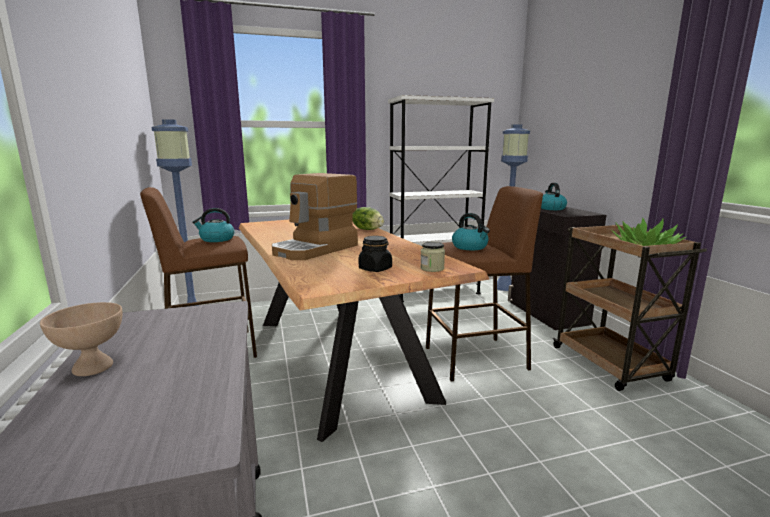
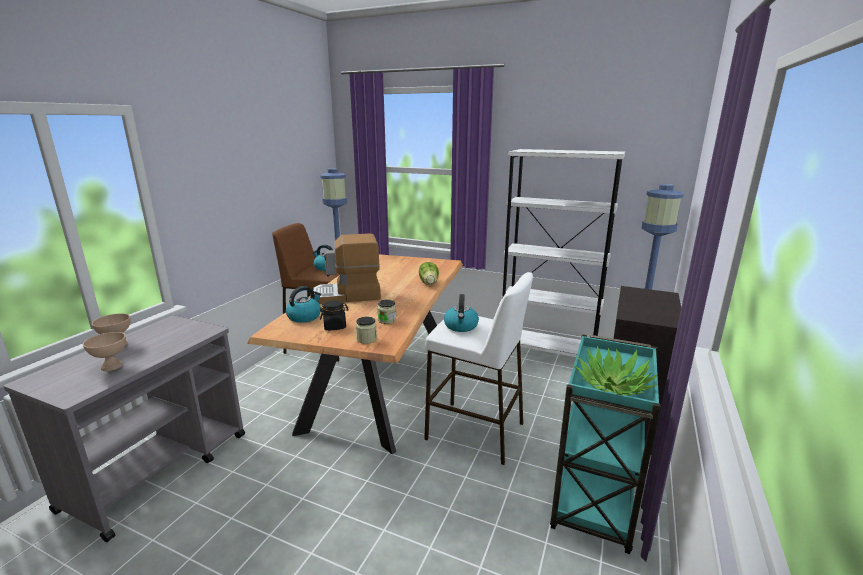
camera: 40 degrees right, 5 degrees up
brown stool [426,186,543,382] -> white stool [424,272,533,465]
kettle [541,183,567,210] -> kettle moved to [286,286,321,323]
brown cart [552,224,707,391] -> turquoise cart [550,334,660,554]
none -> beige bowl [83,332,126,371]
none -> jar [377,299,396,324]

